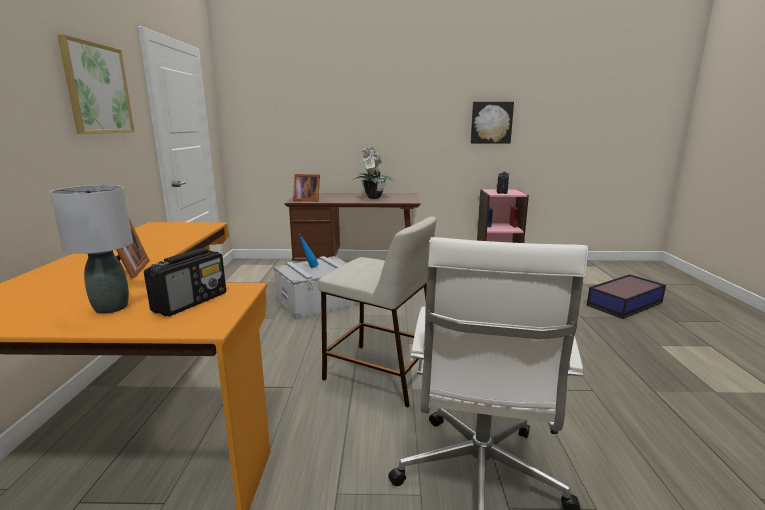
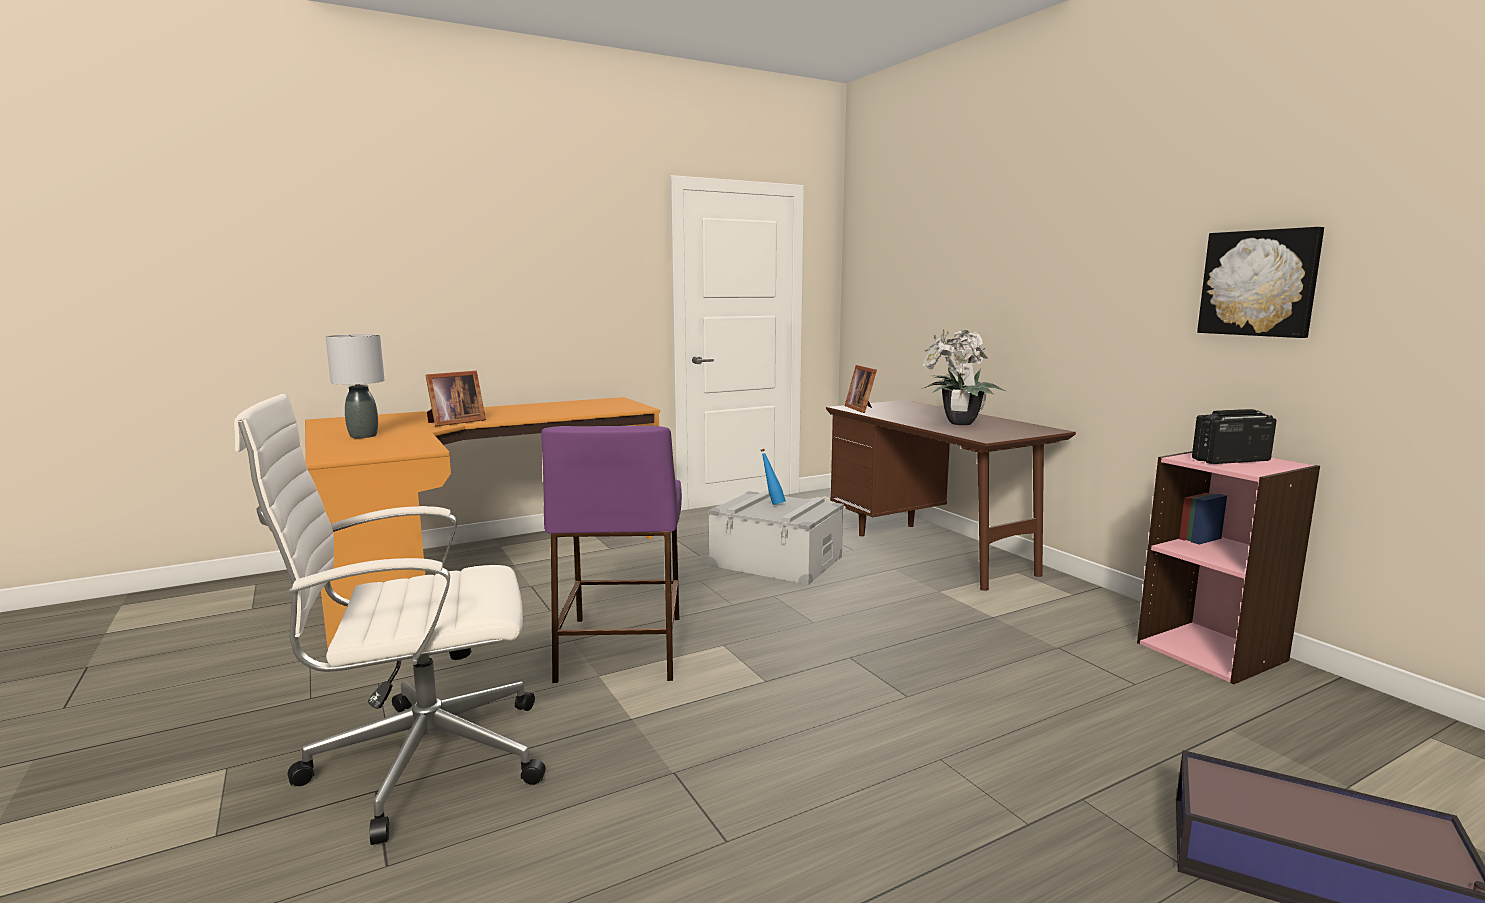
camera: 60 degrees right, 5 degrees down
picture [57,34,134,134] -> none
radio [144,248,226,316] -> none
beige stool [318,216,437,407] -> purple stool [541,425,682,683]

